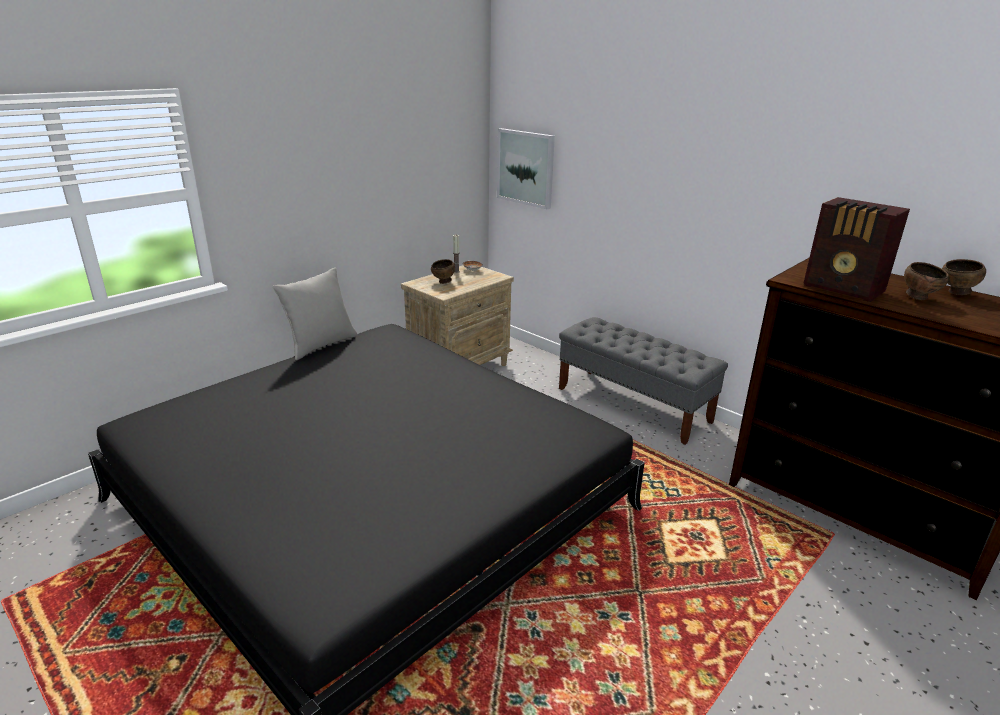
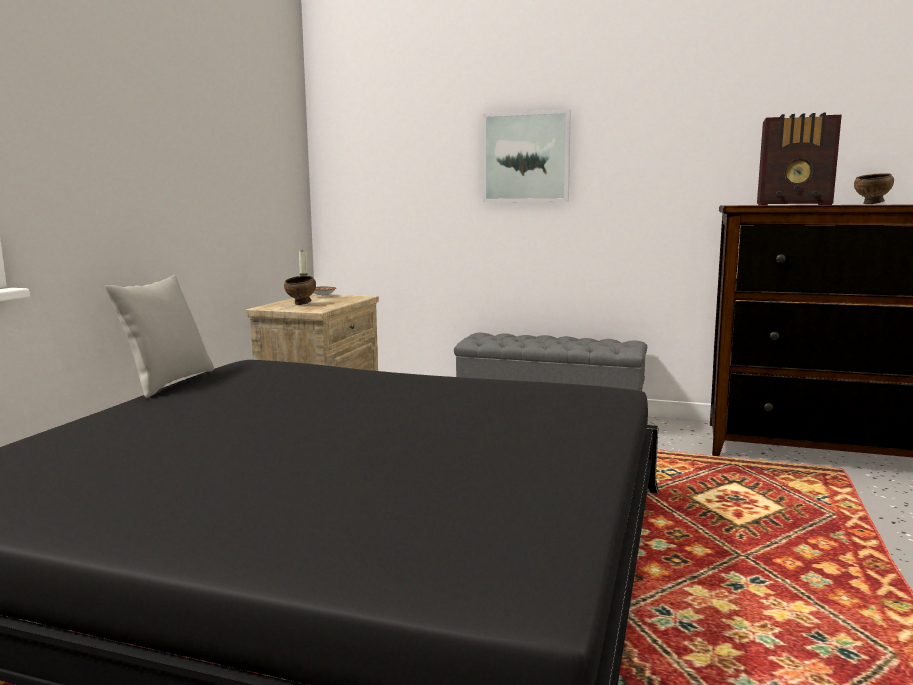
camera: 25 degrees left, 15 degrees down
picture [497,128,555,209] -> picture moved to [483,109,571,202]
brown bowl [904,262,949,300] -> none

